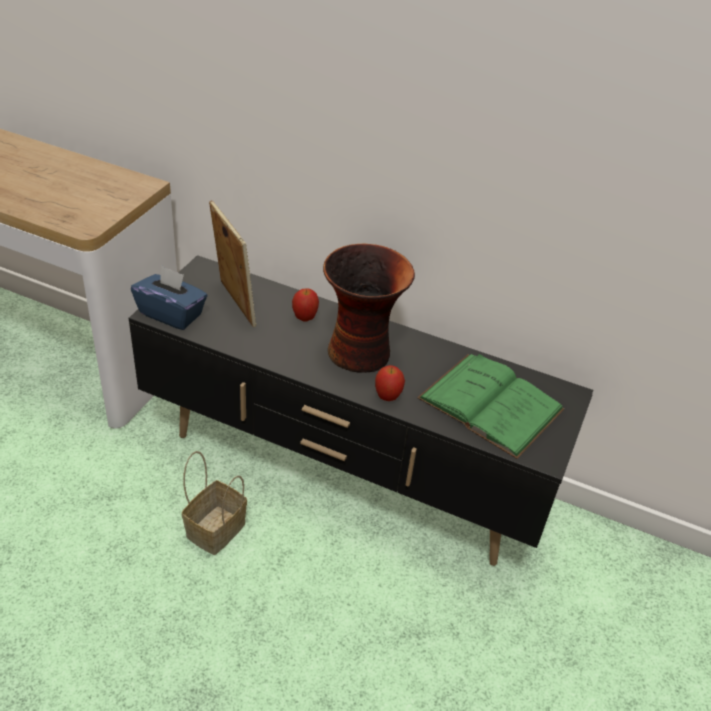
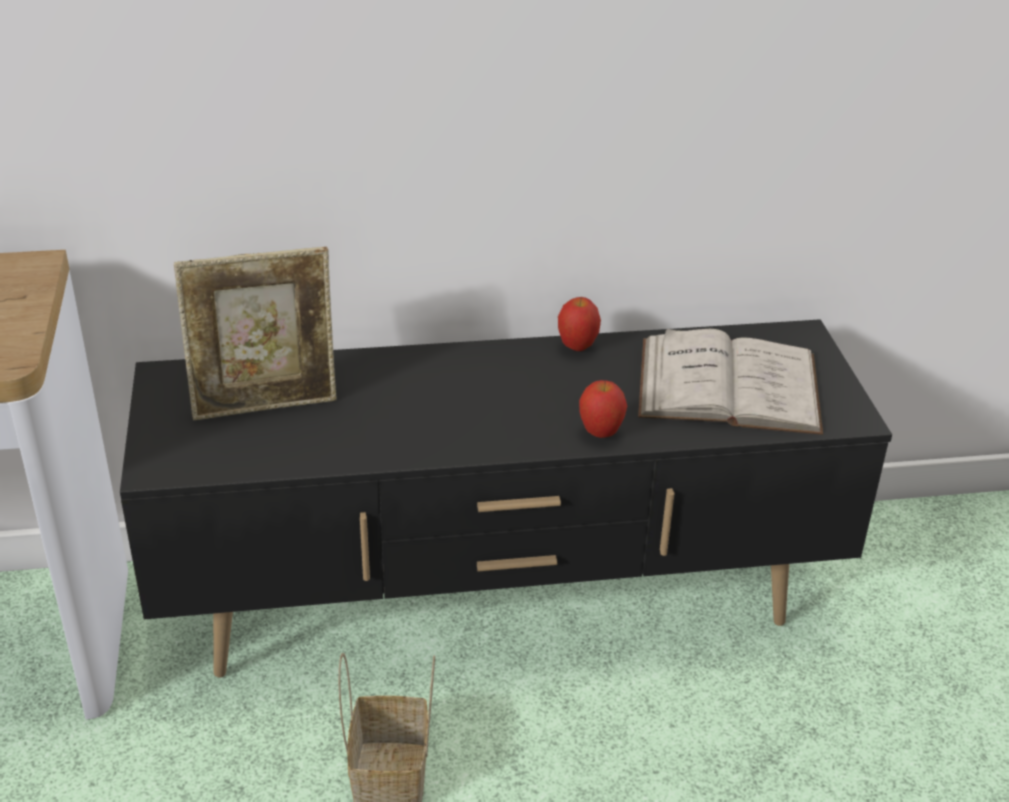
camera: 30 degrees left, 5 degrees down
blue tissue box [131,265,207,330] -> none
picture frame [209,200,257,327] -> picture frame turned 135 degrees clockwise [174,247,337,420]
apple [292,288,319,322] -> apple moved to [558,297,601,351]
vase [323,244,415,373] -> none
green book [417,354,564,459] -> white book [638,329,823,435]

